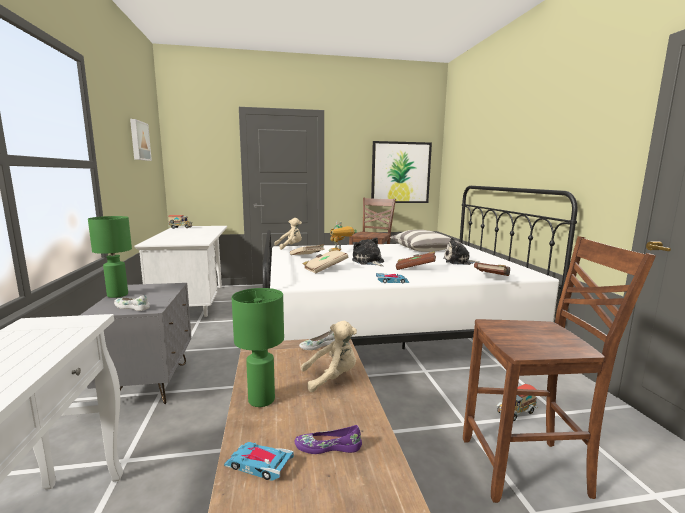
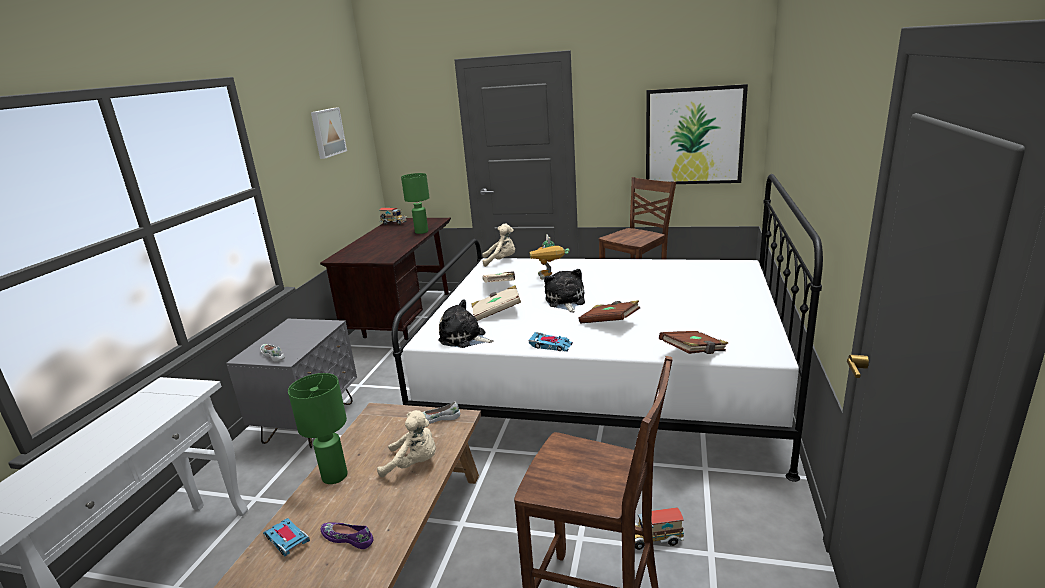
camera: 25 degrees right, 10 degrees up
green table lamp [88,216,132,298] -> green table lamp moved to [401,173,430,234]
white desk [135,226,227,317] -> brown desk [320,218,451,340]
pillow [390,230,461,252] -> none
plush toy [444,238,479,265] -> plush toy moved to [438,299,494,348]

